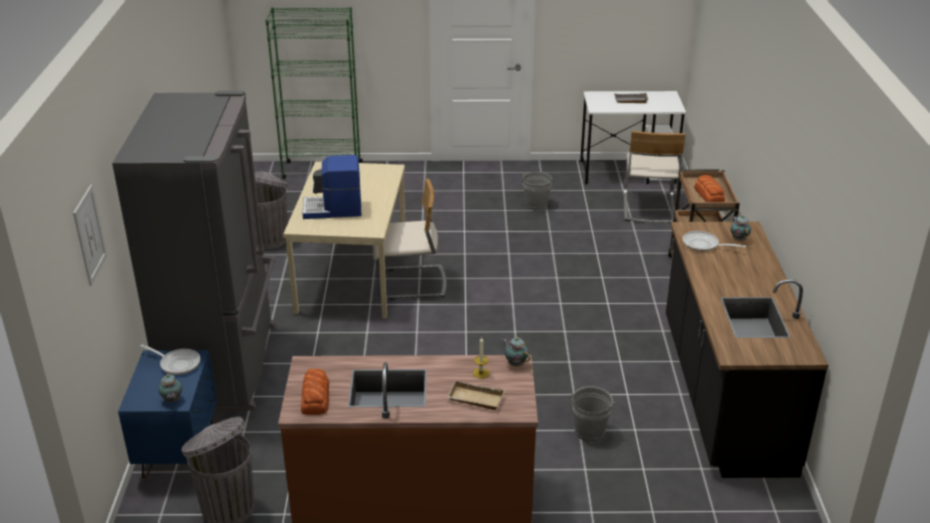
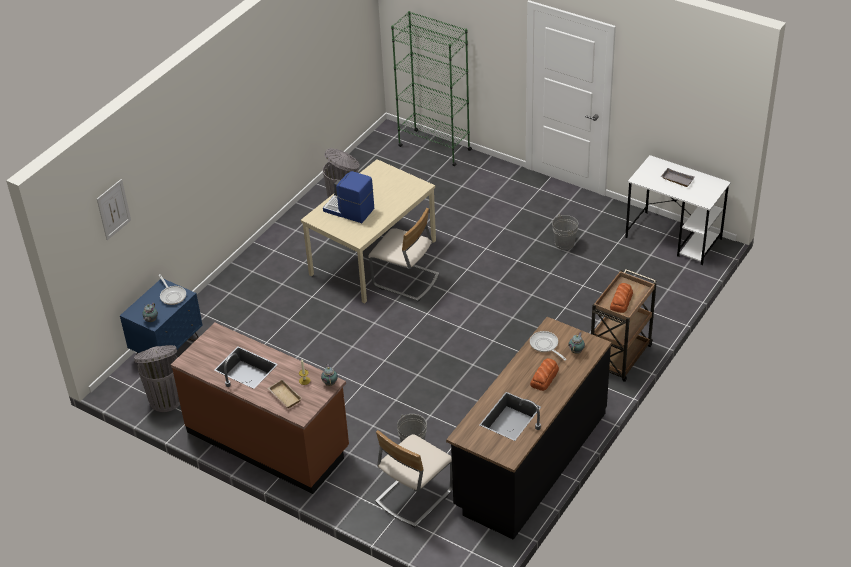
camera: 35 degrees right, 10 degrees up
grey fridge [112,91,276,411] -> none
bread [301,369,329,415] -> bread moved to [530,358,559,391]
beige chair [624,131,686,224] -> beige chair moved to [375,430,453,527]

